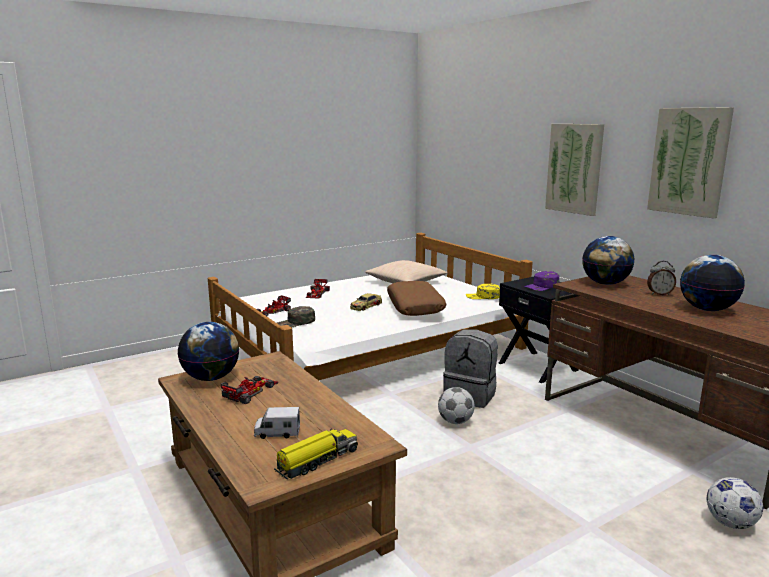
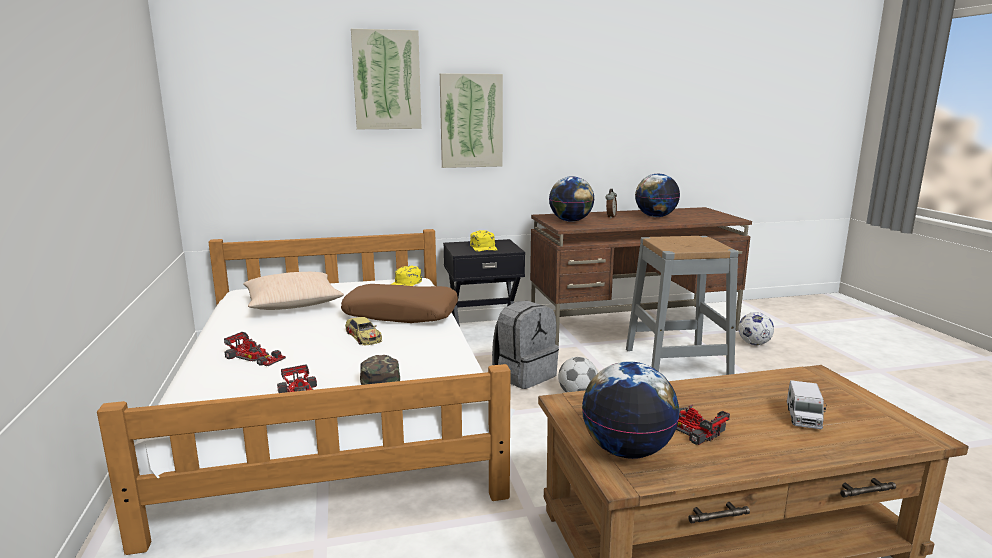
camera: 70 degrees left, 0 degrees up
toy truck [274,429,358,480] -> none
purple cap [524,271,559,291] -> yellow cap [470,230,497,252]
picture [647,107,734,218] -> picture moved to [351,29,422,129]
none -> grey stool [626,236,739,375]

